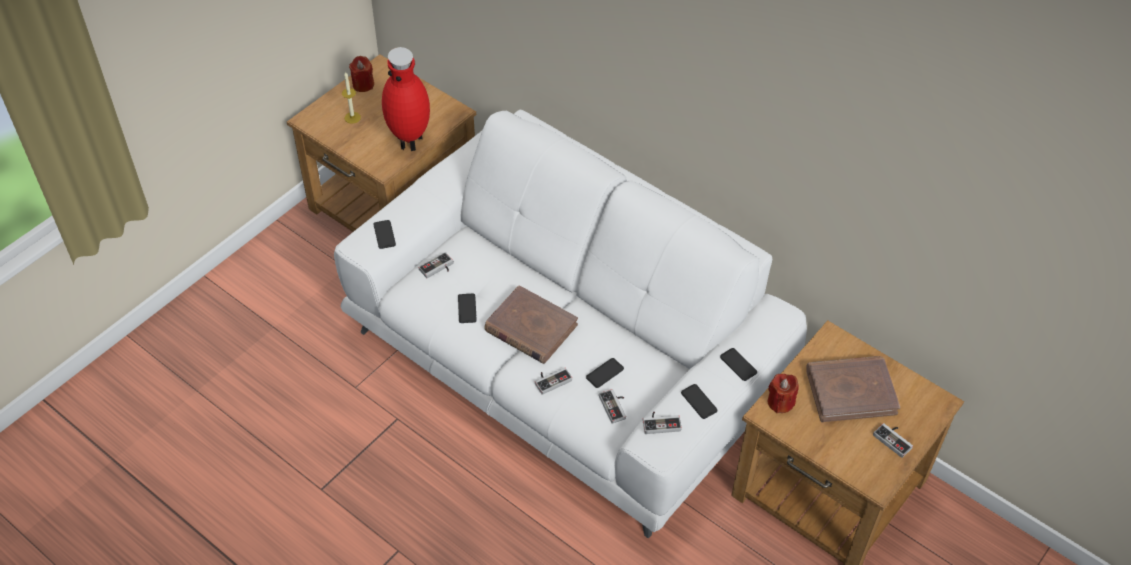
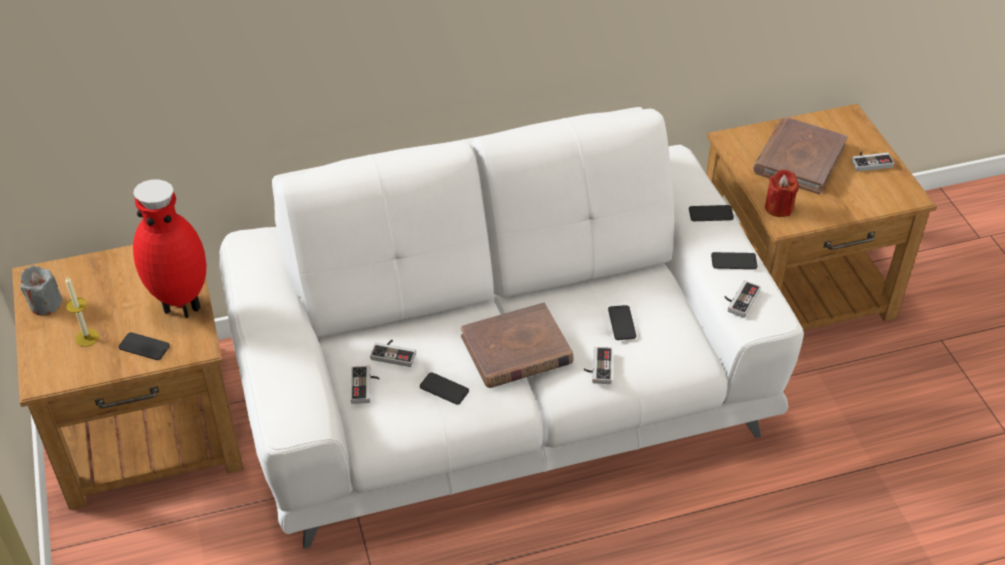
camera: 55 degrees left, 5 degrees down
red candle [349,56,374,92] -> grey candle [20,266,63,315]
phone [373,220,396,249] -> phone moved to [119,332,170,360]
game controller [599,389,626,424] -> game controller moved to [370,340,416,367]

